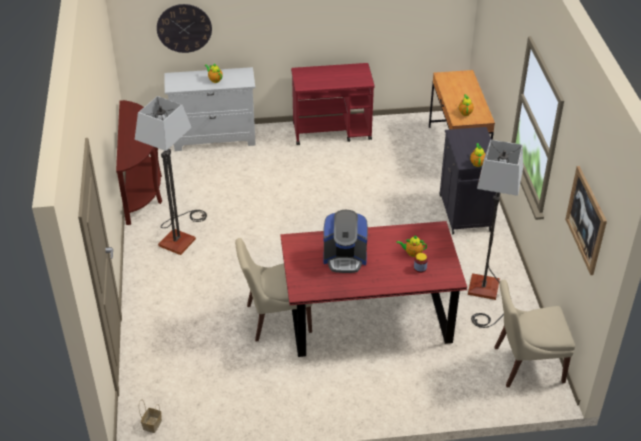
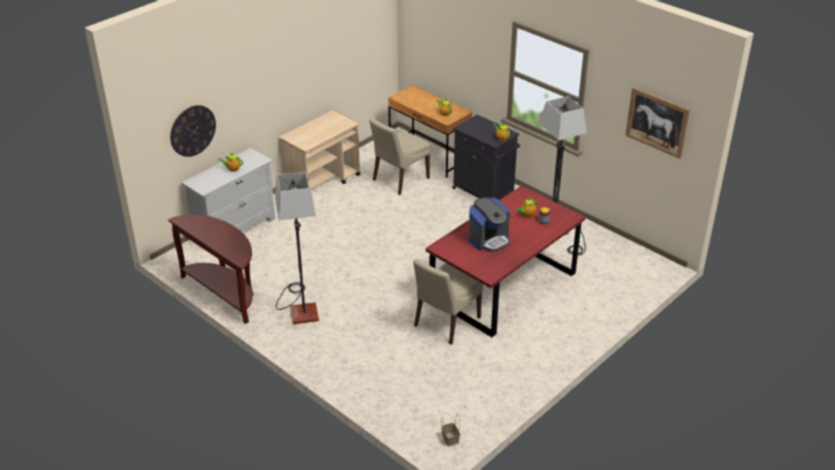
camera: 40 degrees left, 5 degrees down
red cart [291,63,375,145] -> beige cart [279,110,360,189]
beige chair [494,280,575,387] -> beige chair moved to [369,118,431,195]

